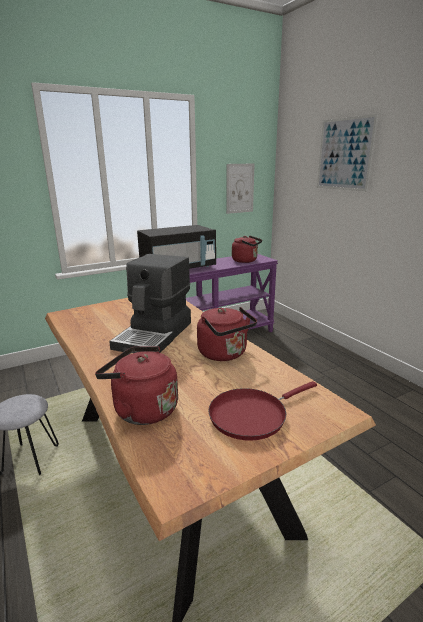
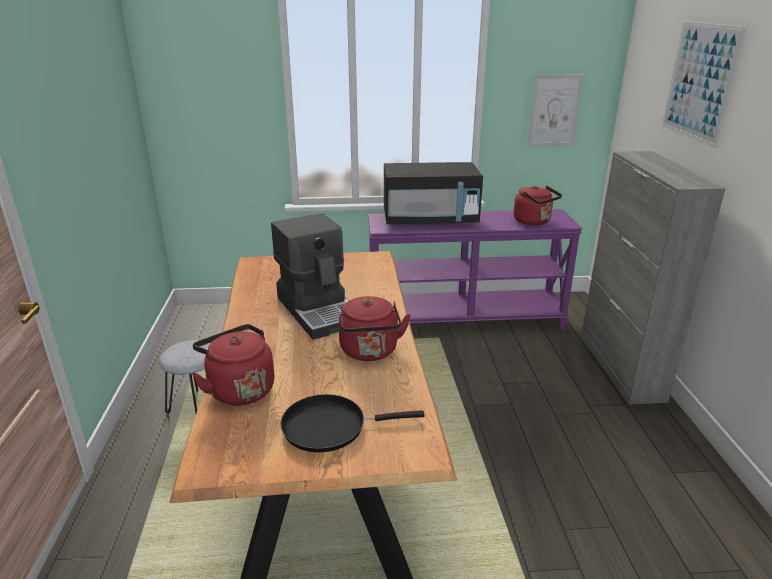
camera: 25 degrees right, 5 degrees up
coffee machine [109,254,191,353] -> coffee machine turned 75 degrees counterclockwise [271,213,349,340]
red frying pan [208,381,317,441] -> black frying pan [280,394,425,452]
none -> grey cabinet [581,151,726,405]

